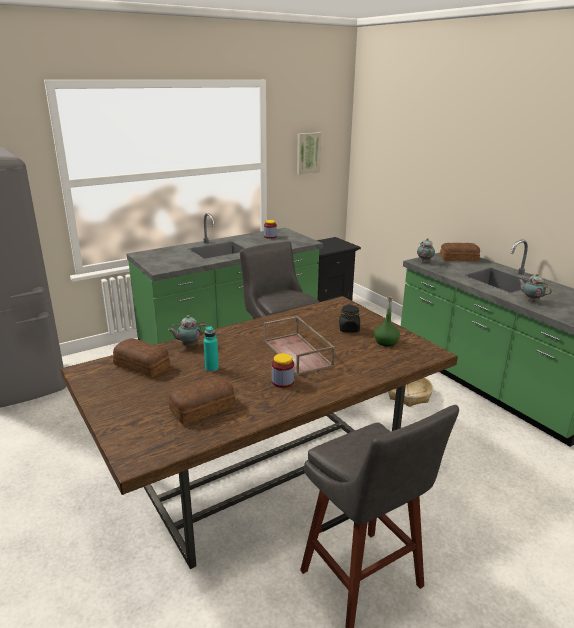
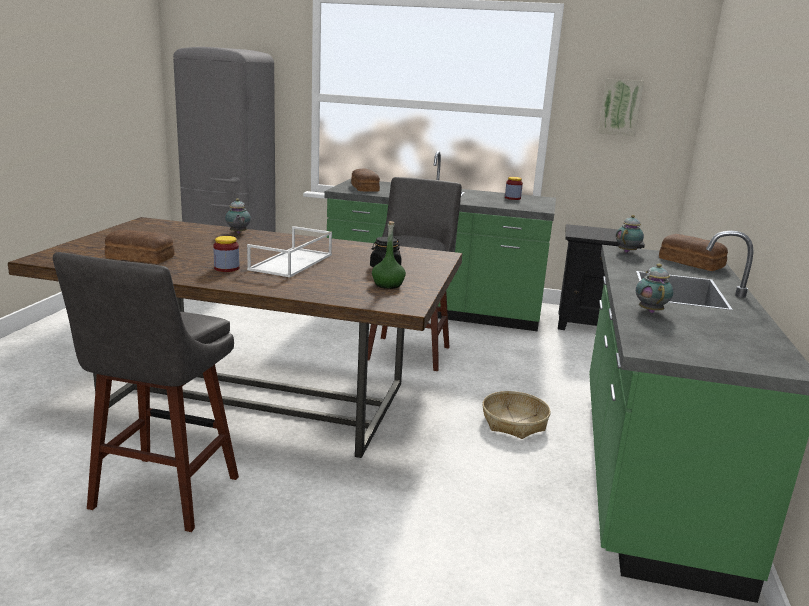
camera: 45 degrees right, 5 degrees down
bread [113,339,170,378] -> bread moved to [351,169,380,191]
teapot [168,315,207,346] -> teapot turned 135 degrees counterclockwise [225,199,251,234]
turquoise bottle [204,326,219,372] -> none
brown tray [264,316,335,376] -> white tray [247,226,332,278]

